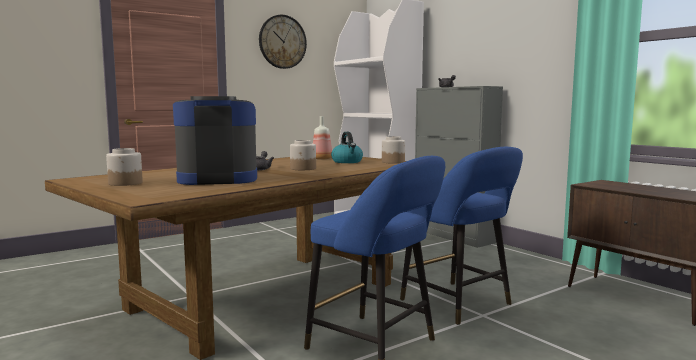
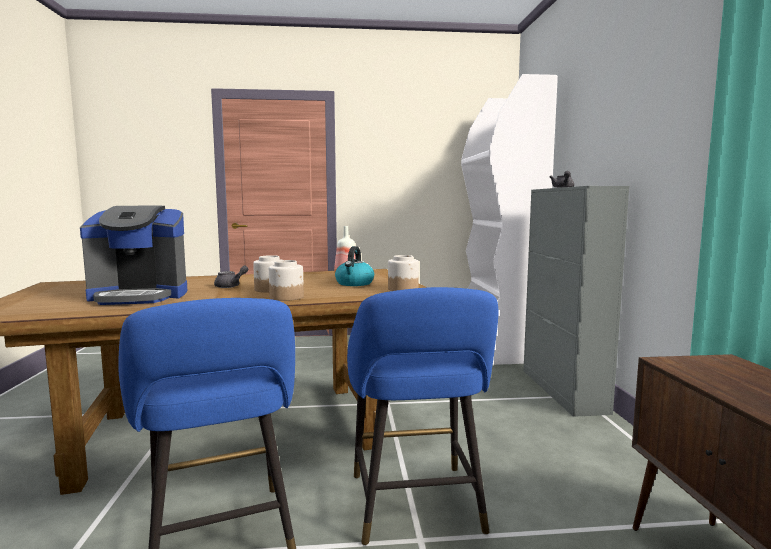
camera: 30 degrees right, 0 degrees up
jar [106,148,143,186] -> jar moved to [269,260,304,301]
coffee machine [173,96,257,185] -> coffee machine turned 150 degrees clockwise [80,206,187,305]
wall clock [259,15,307,69] -> none

